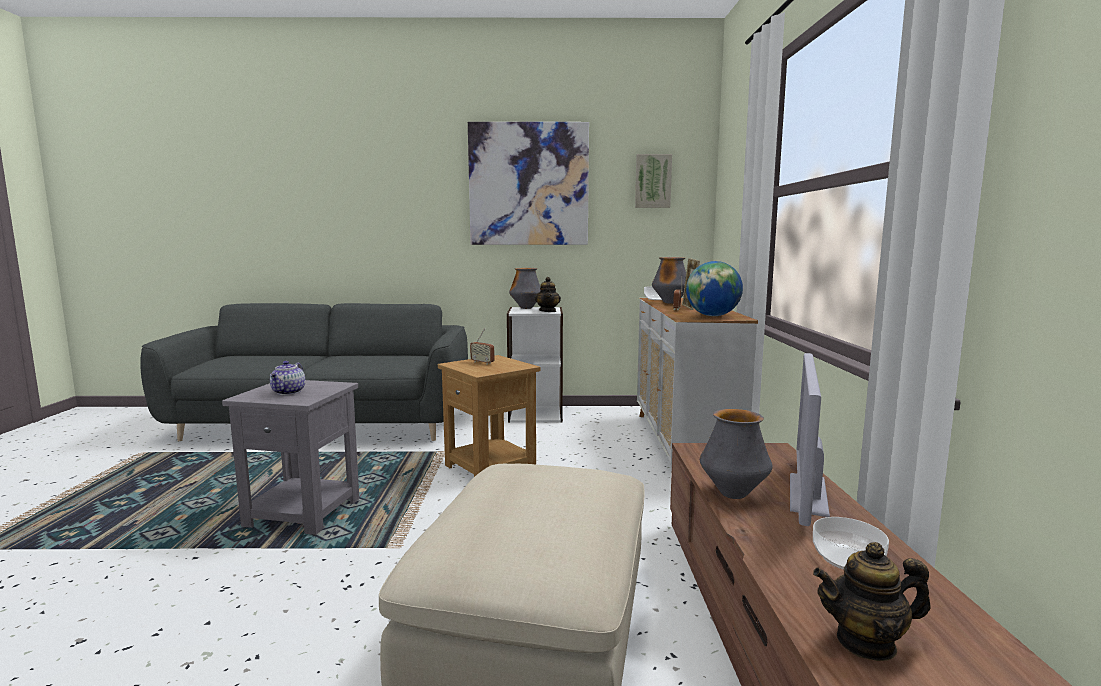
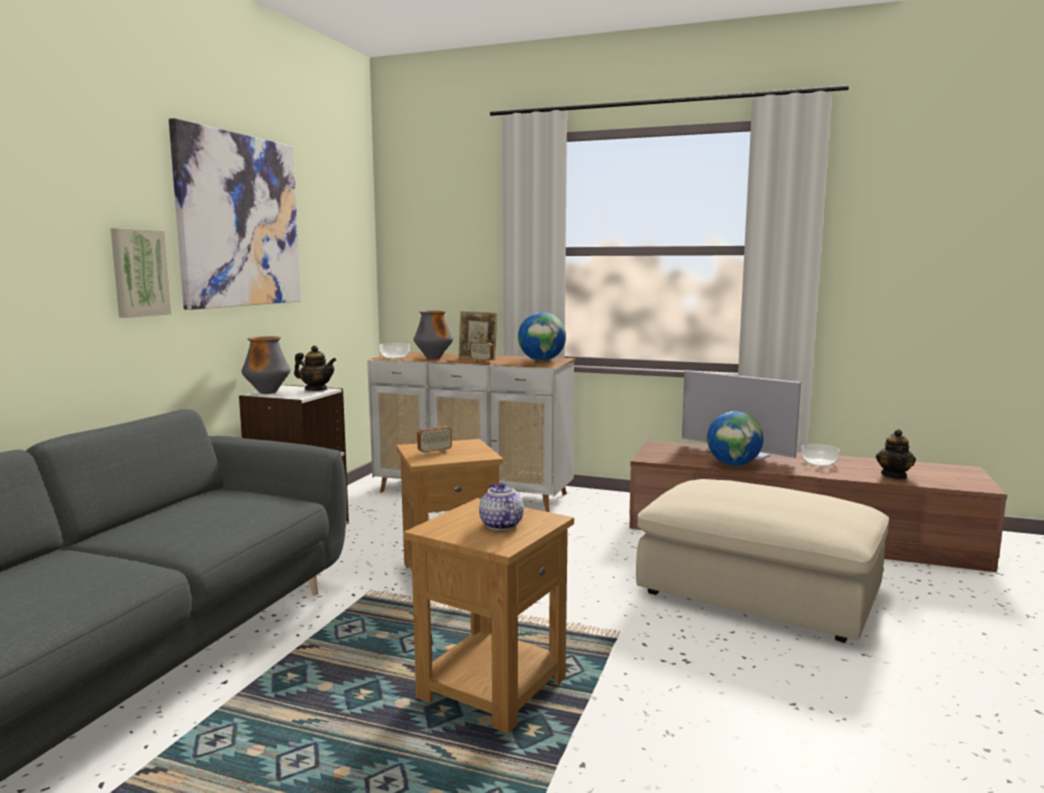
camera: 70 degrees left, 0 degrees up
grey side table [222,380,359,535] -> brown side table [403,498,574,734]
teapot [270,361,305,395] -> teapot turned 135 degrees counterclockwise [479,482,524,530]
picture [635,154,672,208] -> picture moved to [111,228,171,318]
vase [700,409,773,499] -> globe [707,411,764,466]

